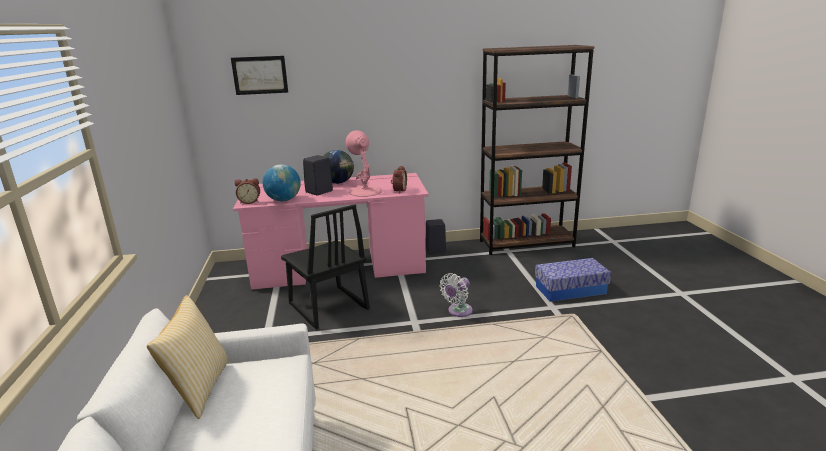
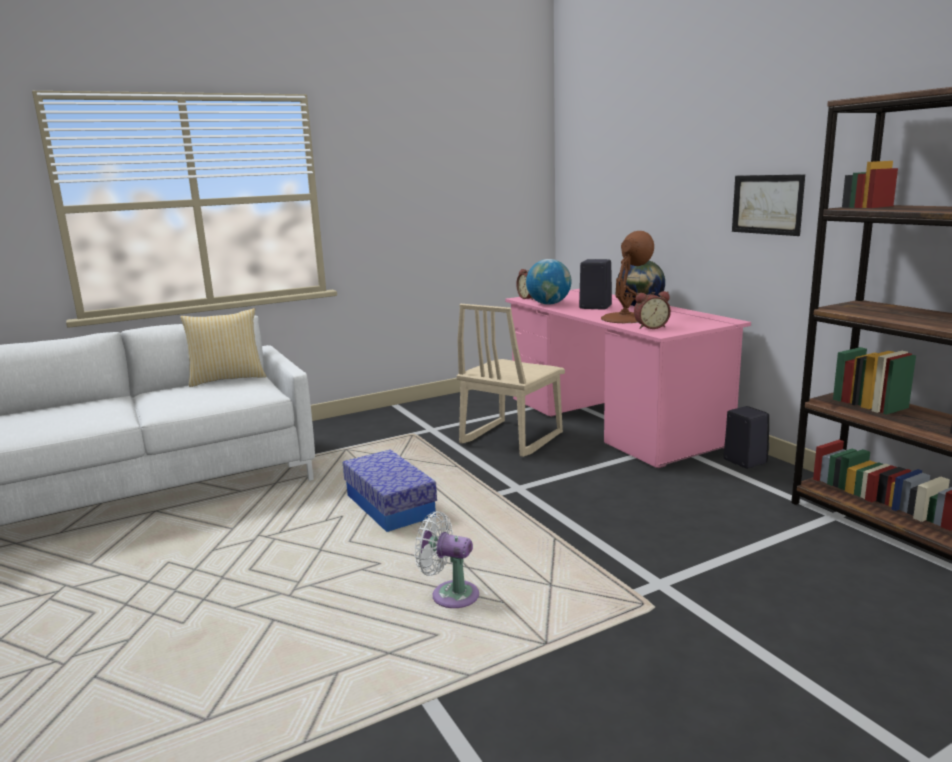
camera: 70 degrees right, 5 degrees down
picture [231,56,288,95] -> picture moved to [732,174,805,236]
black chair [281,204,370,329] -> beige chair [457,304,565,457]
pink table lamp [346,130,382,197] -> brown table lamp [601,231,654,323]
white fan [440,273,473,317] -> white fan moved to [414,511,479,608]
storage box [535,258,611,302] -> storage box moved to [343,449,437,532]

